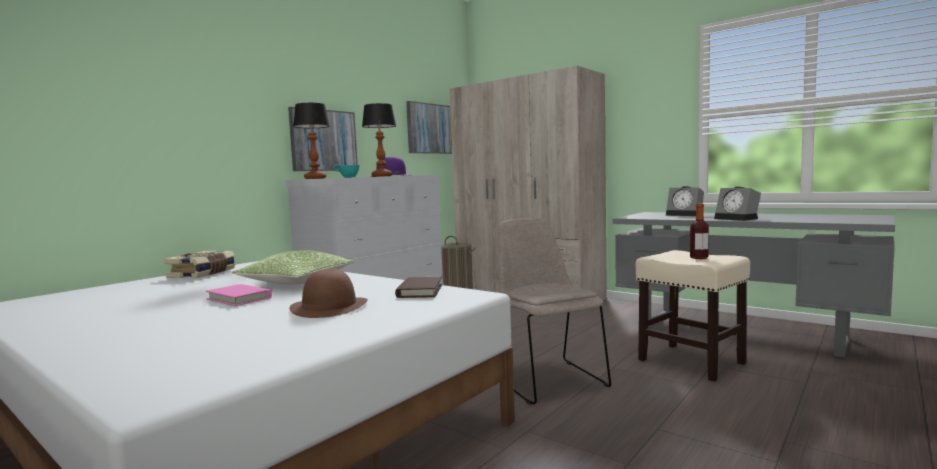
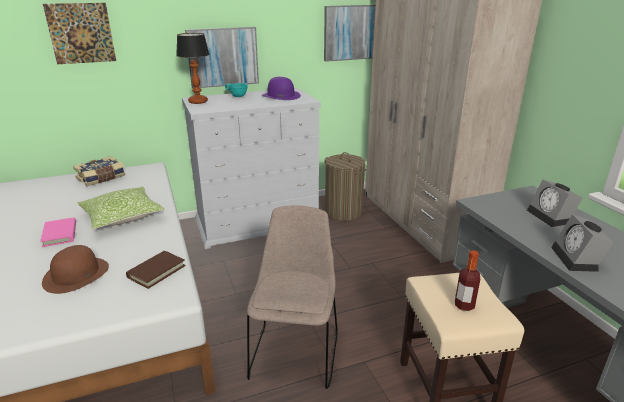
camera: 30 degrees right, 20 degrees up
table lamp [362,103,396,177] -> none
none -> picture [43,3,116,64]

